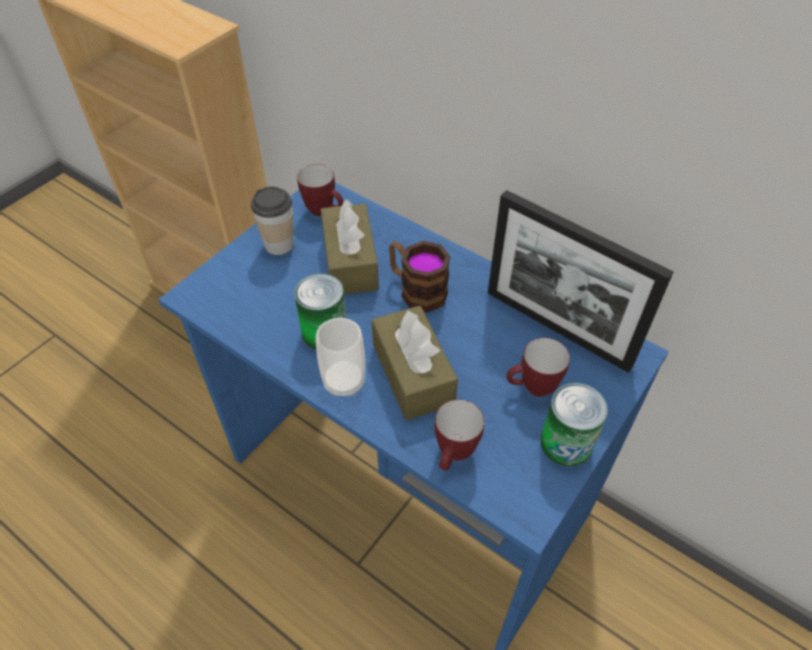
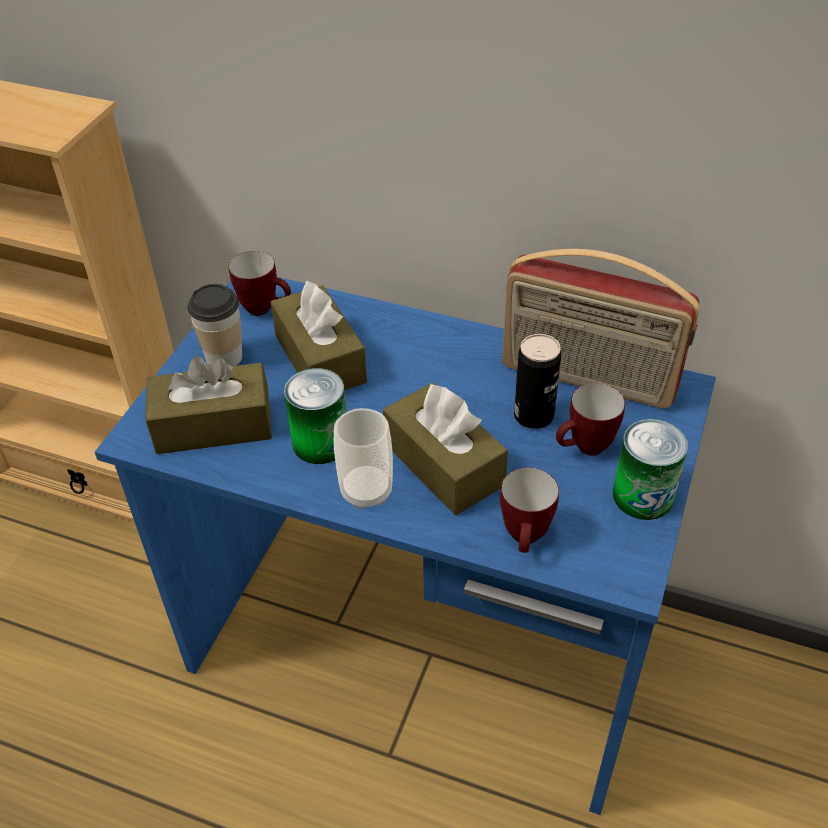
camera: 15 degrees left, 5 degrees down
mug [389,241,451,313] -> none
picture frame [488,190,674,373] -> radio [502,249,700,409]
none -> brown tissue box [146,356,272,454]
none -> can [514,334,561,429]

